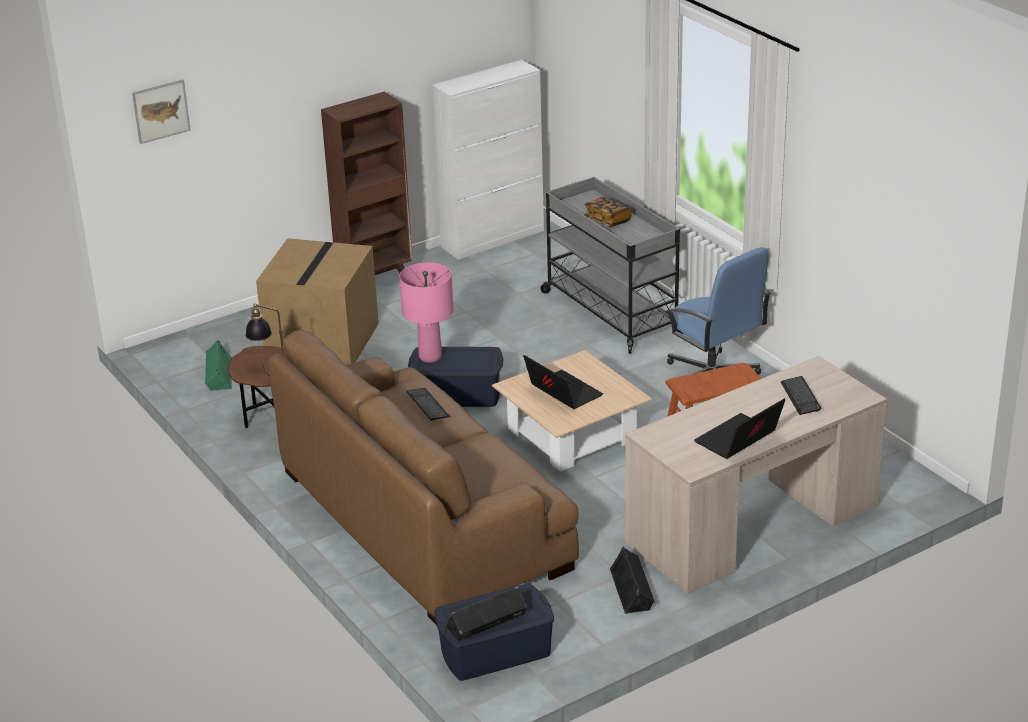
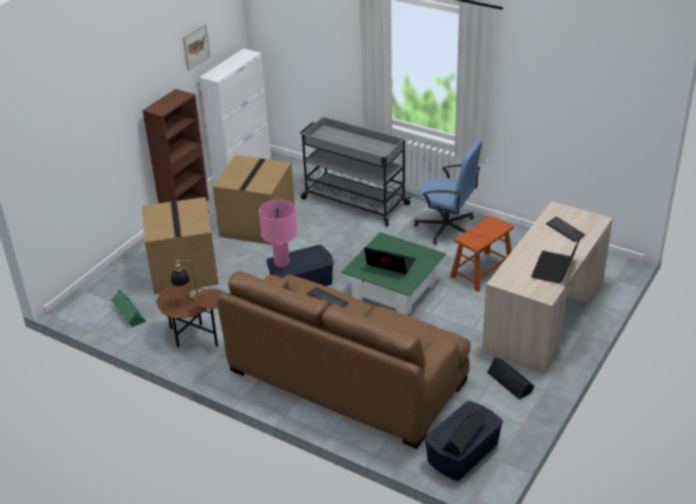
camera: 25 degrees left, 5 degrees up
picture [132,80,191,144] -> picture moved to [183,24,210,71]
beige coffee table [492,350,652,471] -> green coffee table [341,232,446,315]
book [584,197,632,227] -> none
none -> cardboard box [213,155,295,245]

